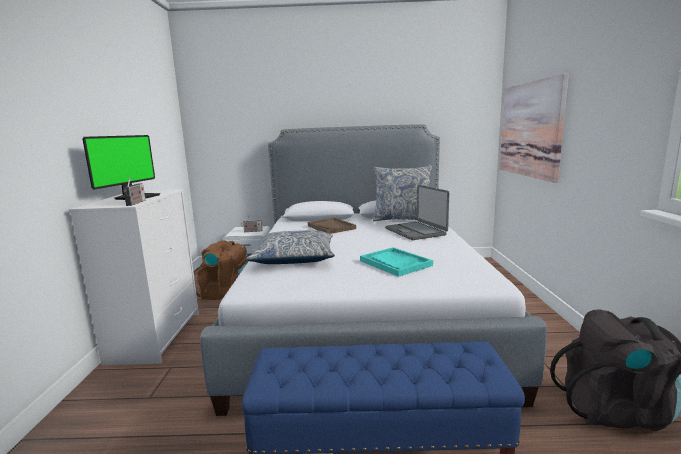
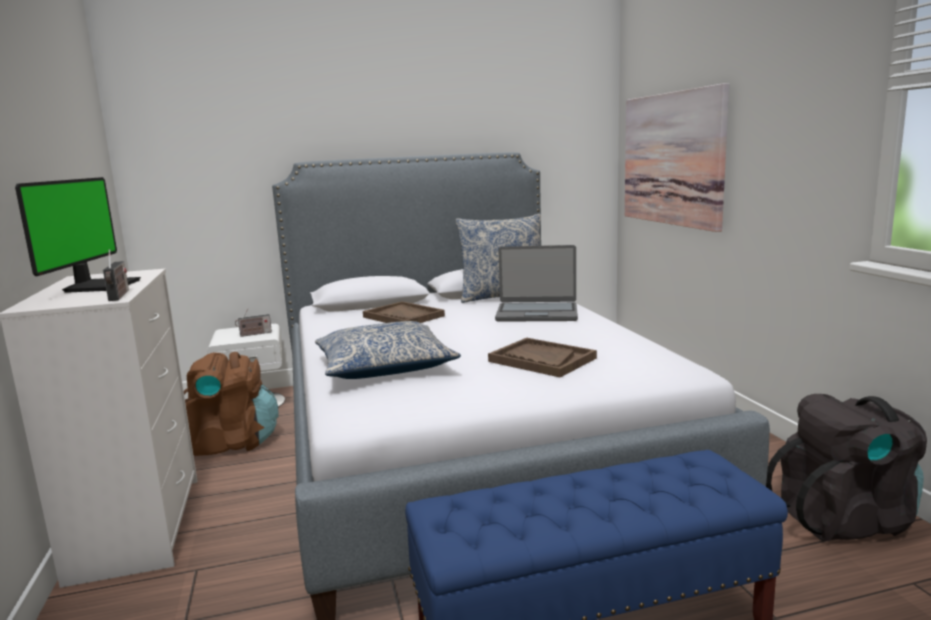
camera: 15 degrees left, 0 degrees up
turquoise tray [360,247,433,277] -> brown tray [488,338,597,377]
laptop [385,185,449,240] -> laptop turned 45 degrees counterclockwise [495,245,578,322]

